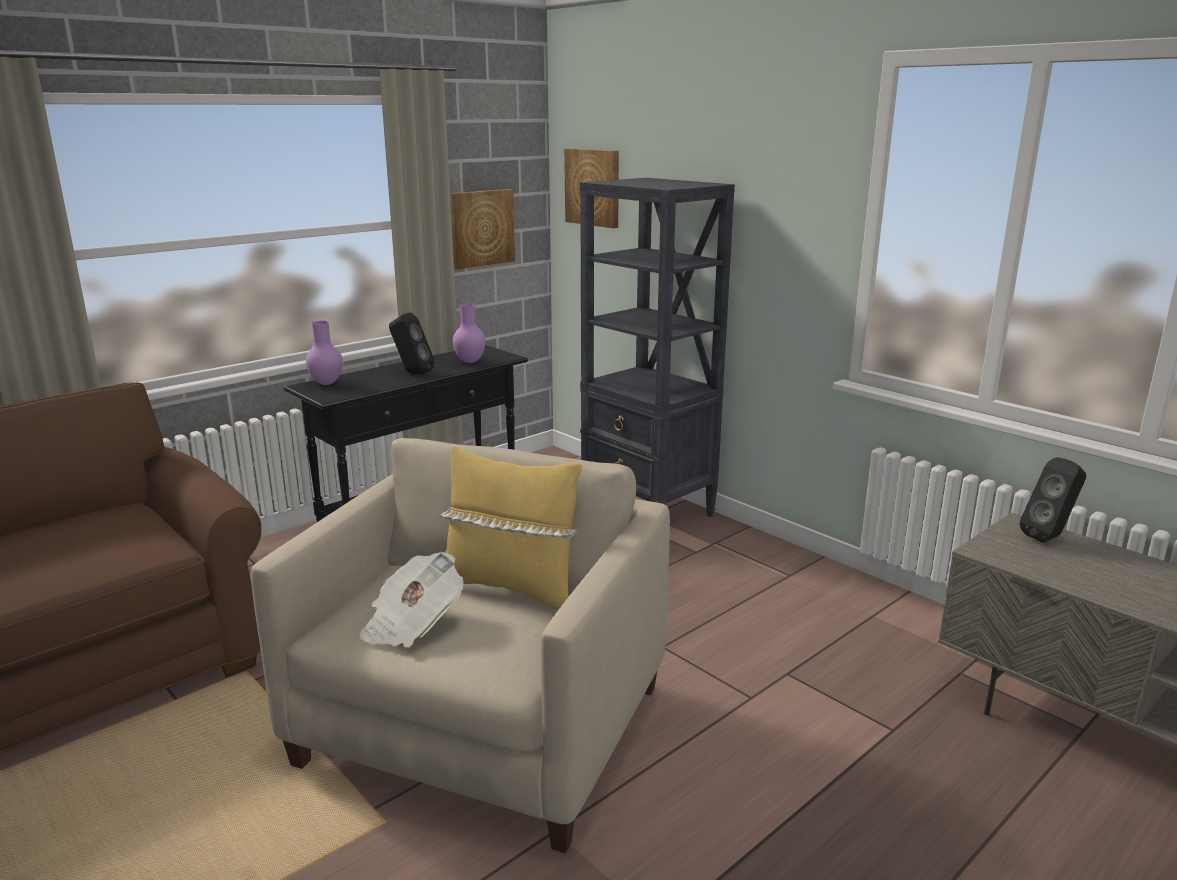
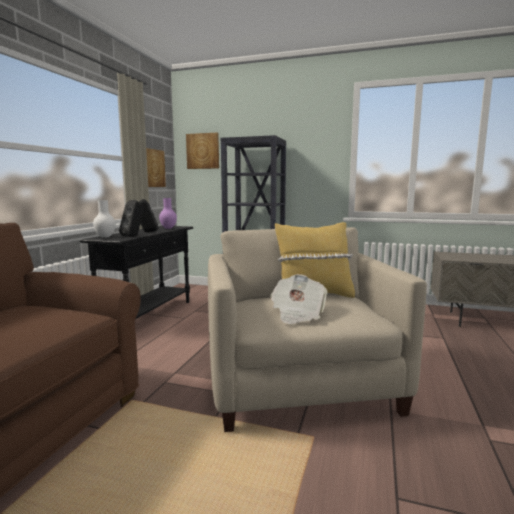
camera: 30 degrees left, 10 degrees down
purple vase [306,321,343,385] -> white vase [93,200,116,238]
black speaker [1020,457,1086,543] -> black speaker moved to [119,200,144,237]

